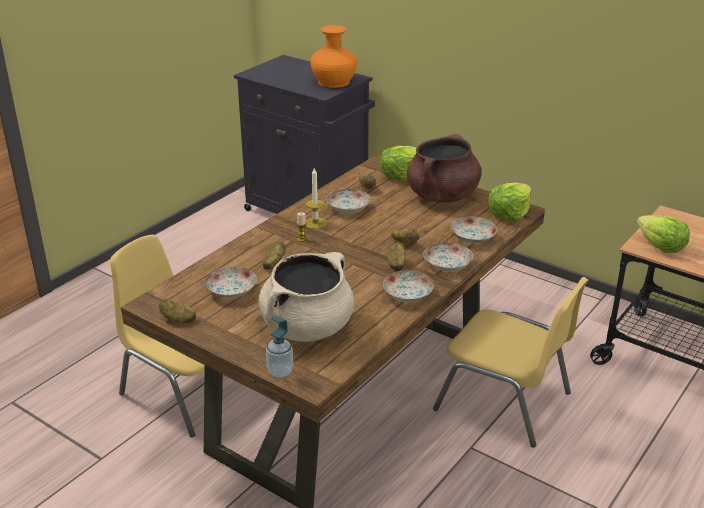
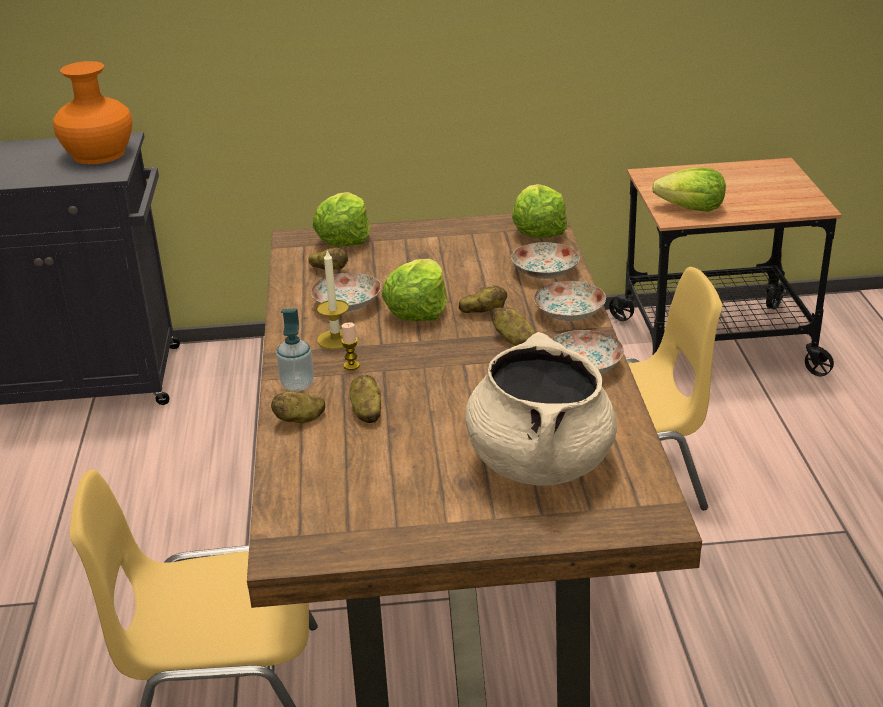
camera: 40 degrees left, 0 degrees up
potato [159,298,196,324] -> potato moved to [271,392,325,423]
plate [205,267,257,298] -> none
soap dispenser [266,316,293,377] -> soap dispenser moved to [276,308,314,392]
brown cooking pot [407,134,482,203] -> none
none -> lettuce [382,259,447,321]

